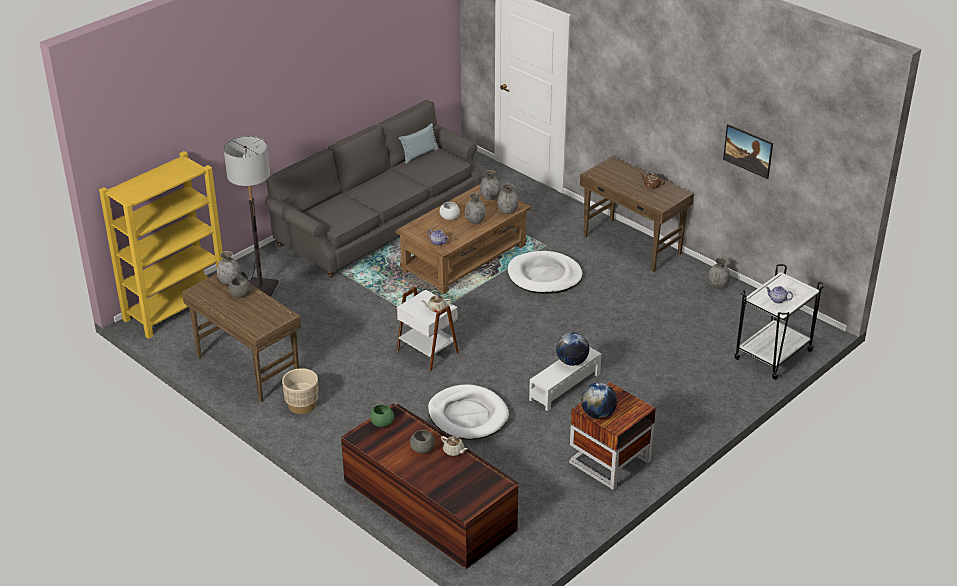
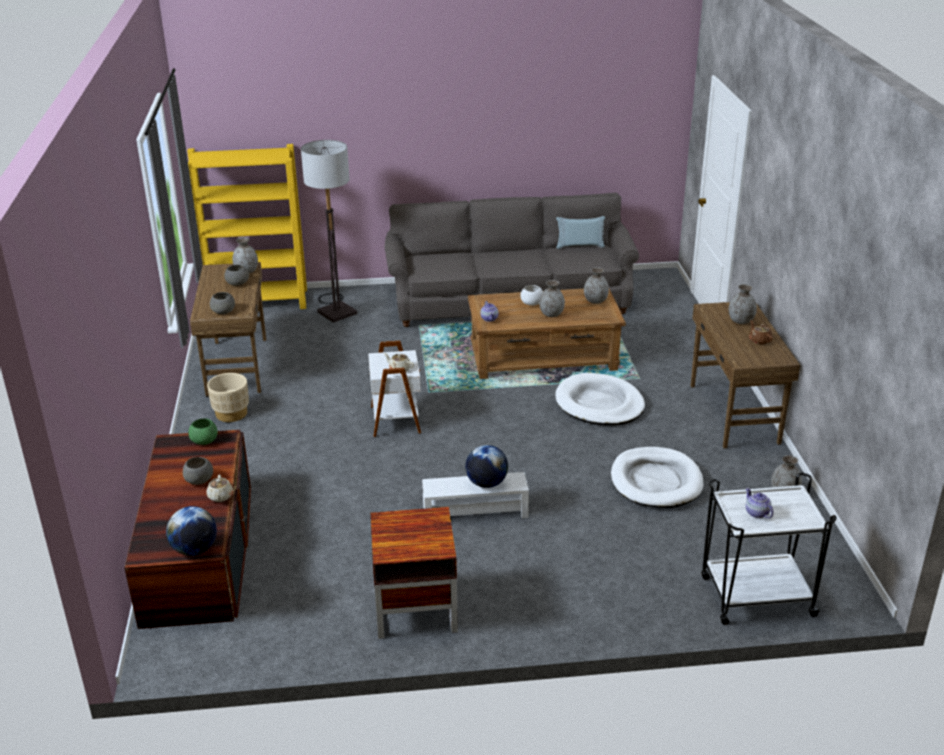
camera: 40 degrees right, 5 degrees down
white dog bed [428,384,509,440] -> white dog bed moved to [611,447,703,508]
grey vase [497,183,519,214] -> grey vase moved to [729,284,757,324]
globe [581,383,617,419] -> globe moved to [166,506,217,556]
picture [723,124,773,179] -> none
none -> grey bowl [210,292,235,314]

